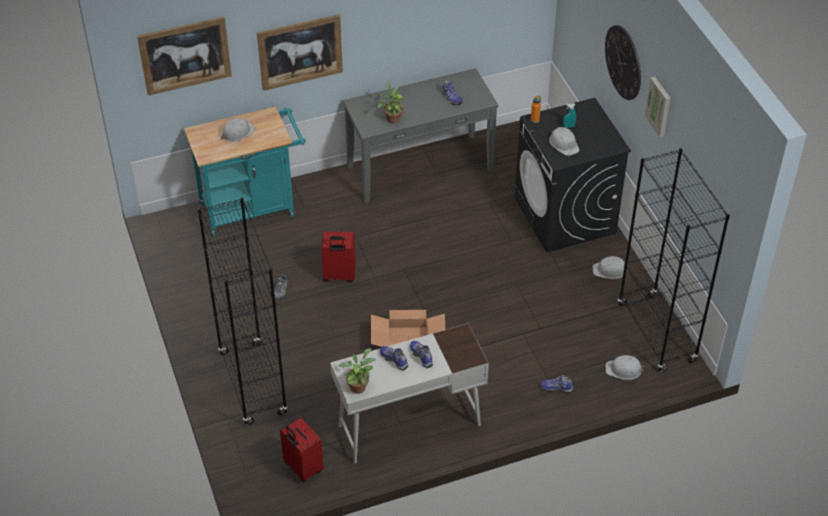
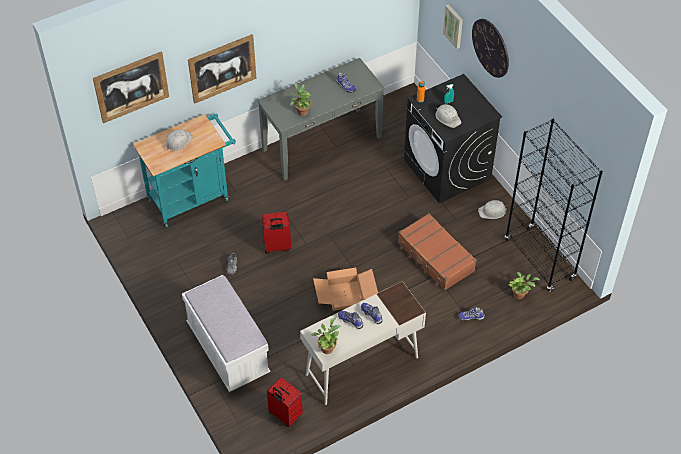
camera: 10 degrees left, 5 degrees up
black bookcase [197,197,288,425] -> white bench [182,275,270,392]
white hard hat [605,355,645,380] -> potted plant [508,272,540,299]
picture [645,77,671,137] -> picture moved to [443,4,463,49]
none -> brown suitcase [398,213,477,291]

